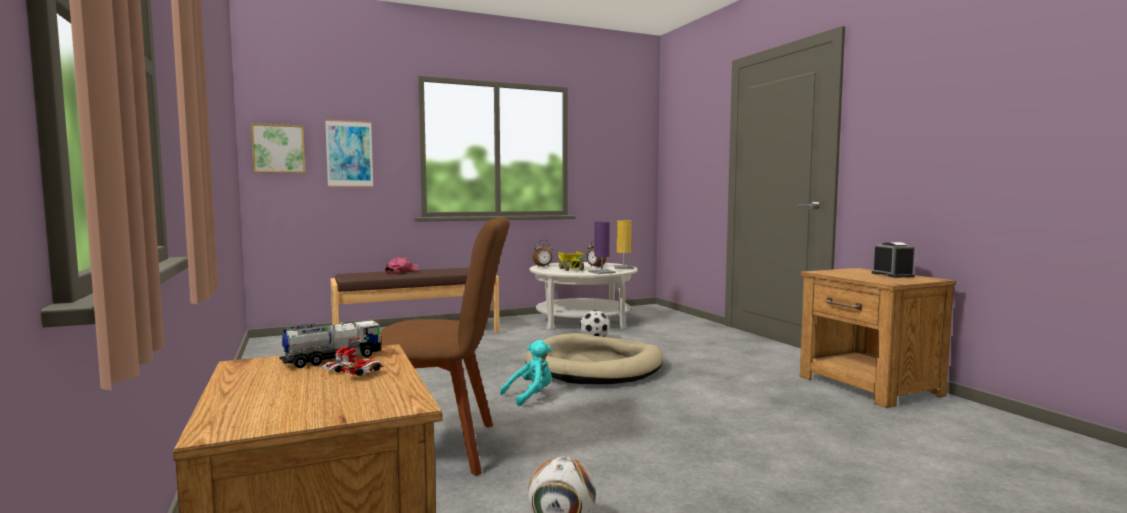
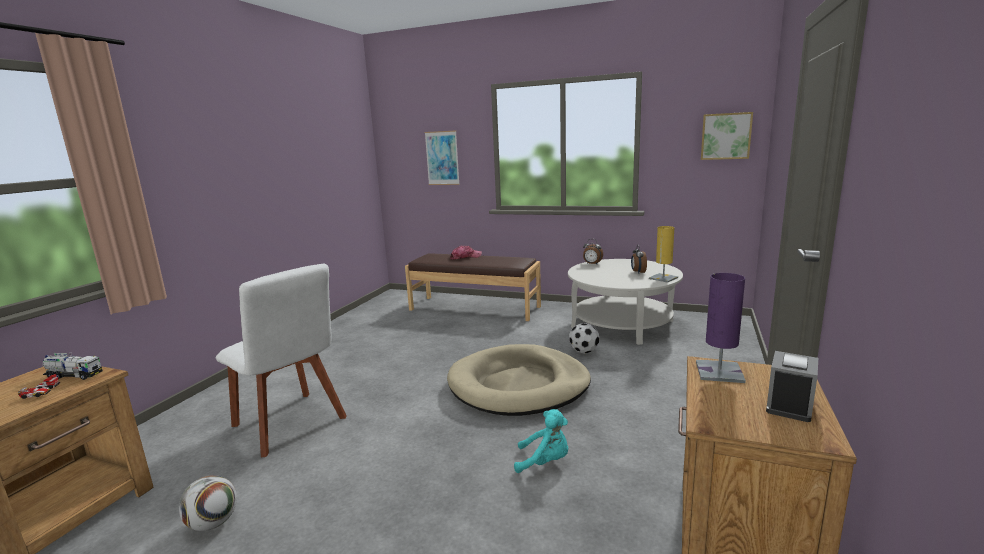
camera: 45 degrees right, 10 degrees up
picture [251,123,305,173] -> picture moved to [701,112,753,160]
brown chair [380,217,509,476] -> white chair [216,264,347,457]
turquoise plush toy [500,340,552,406] -> turquoise plush toy moved to [514,409,568,473]
toy truck [558,252,585,271] -> none
purple table lamp [588,222,616,274] -> purple table lamp moved to [696,273,746,383]

